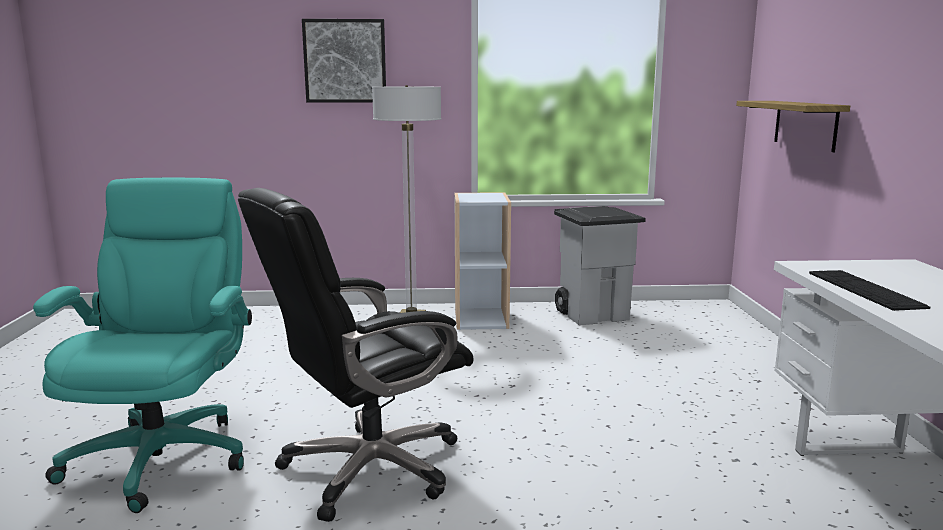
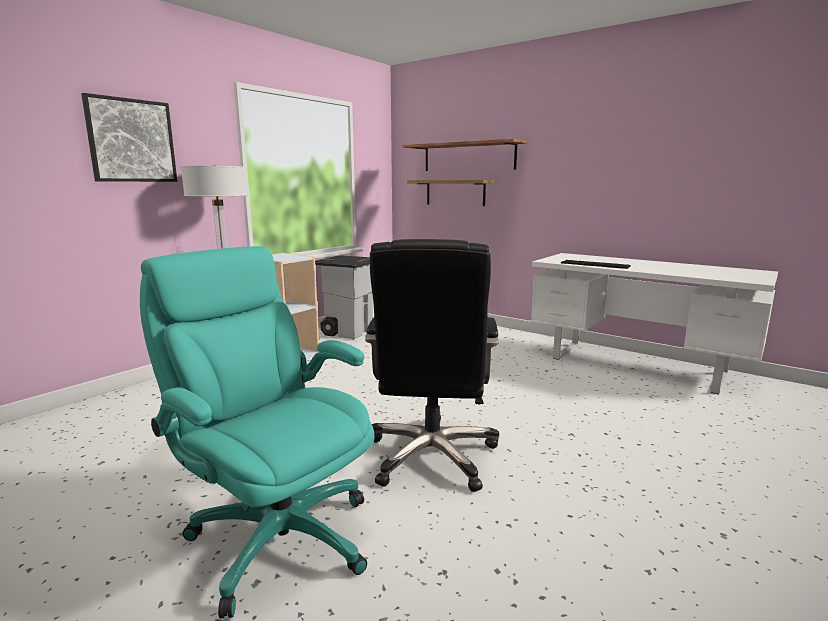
camera: 50 degrees left, 0 degrees up
none -> shelf [403,139,527,171]

